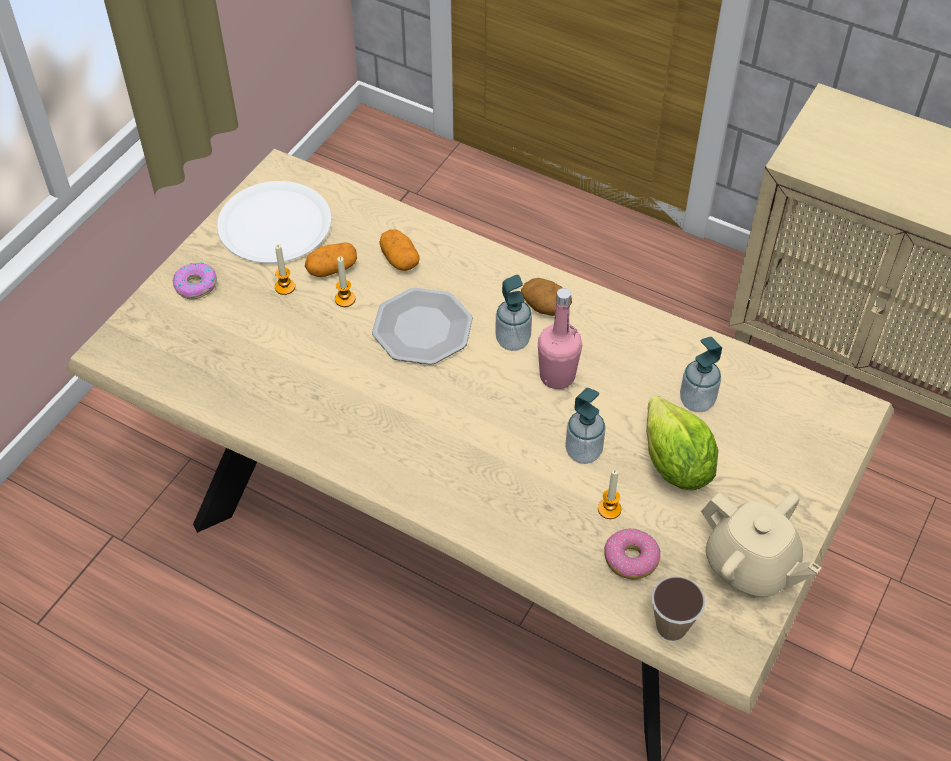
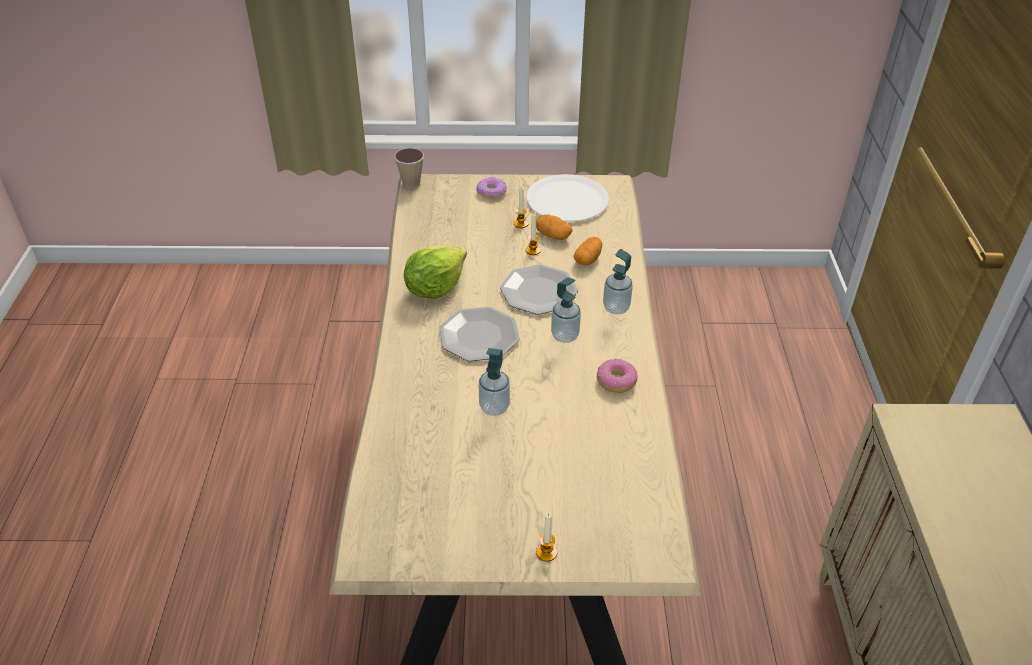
camera: 60 degrees right, 10 degrees down
potato [521,278,572,316] -> none
pink bottle [538,288,582,389] -> none
candle [598,470,621,519] -> candle moved to [536,513,557,562]
donut [604,528,660,580] -> donut moved to [597,359,638,393]
lettuce [646,396,718,491] -> lettuce moved to [404,246,467,299]
cup [651,576,706,641] -> cup moved to [394,148,424,188]
soap dispenser [680,337,722,412] -> soap dispenser moved to [603,249,633,314]
beige teapot [701,493,821,598] -> none
none -> plate [439,307,520,361]

